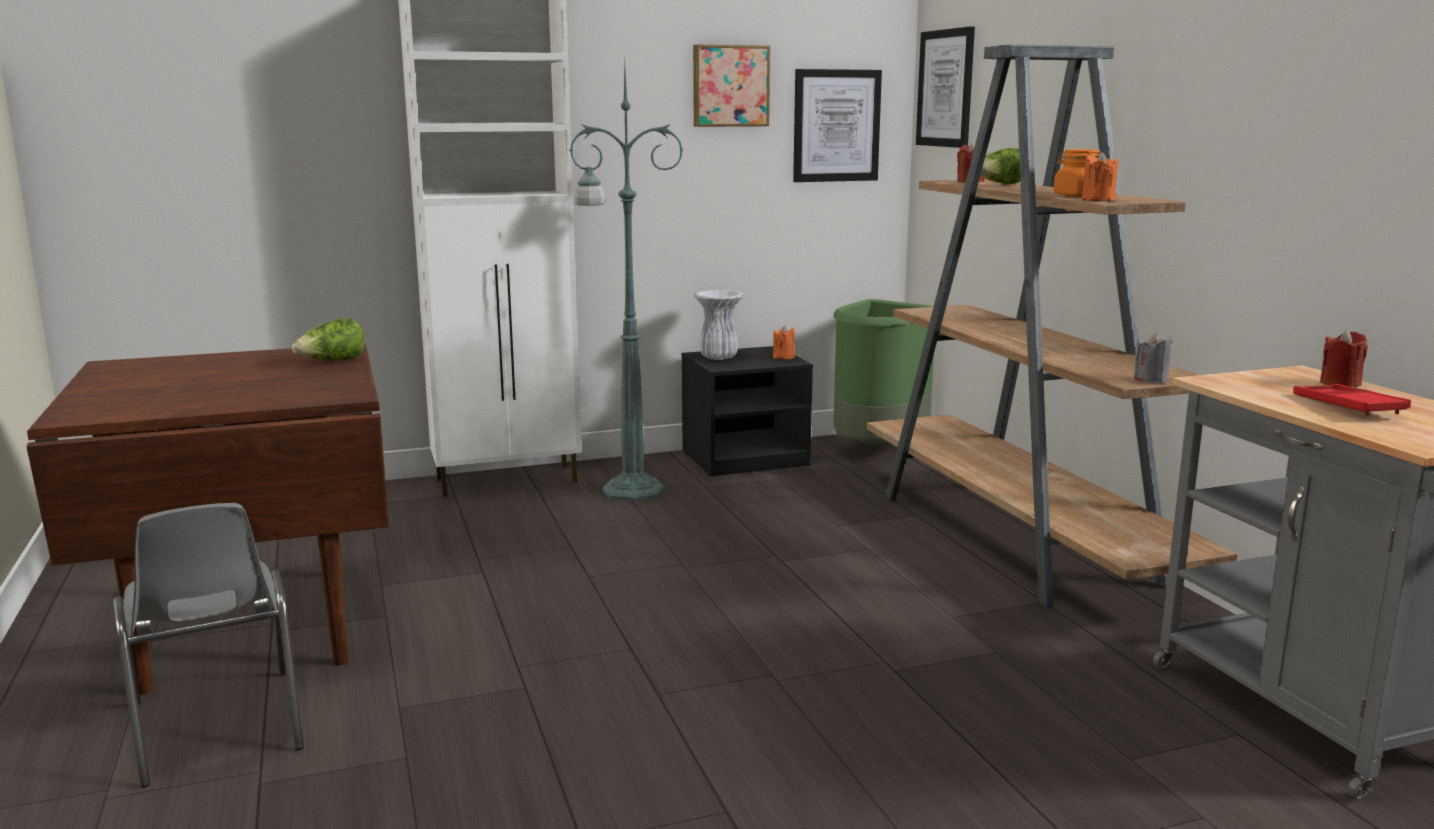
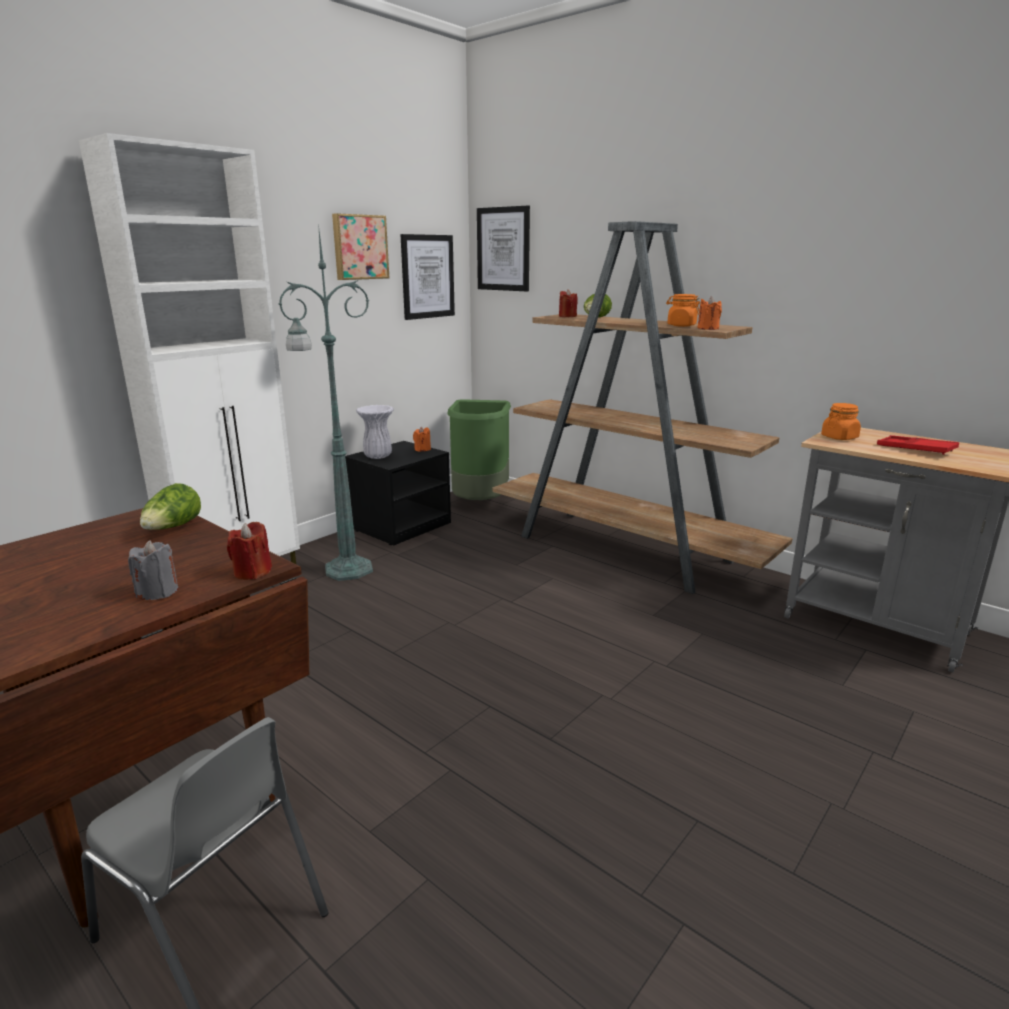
camera: 30 degrees left, 5 degrees up
grey candle [1134,332,1173,383] -> grey candle moved to [128,540,178,600]
red candle [1320,329,1368,387] -> red candle moved to [227,522,272,580]
none -> orange jar [821,403,861,440]

